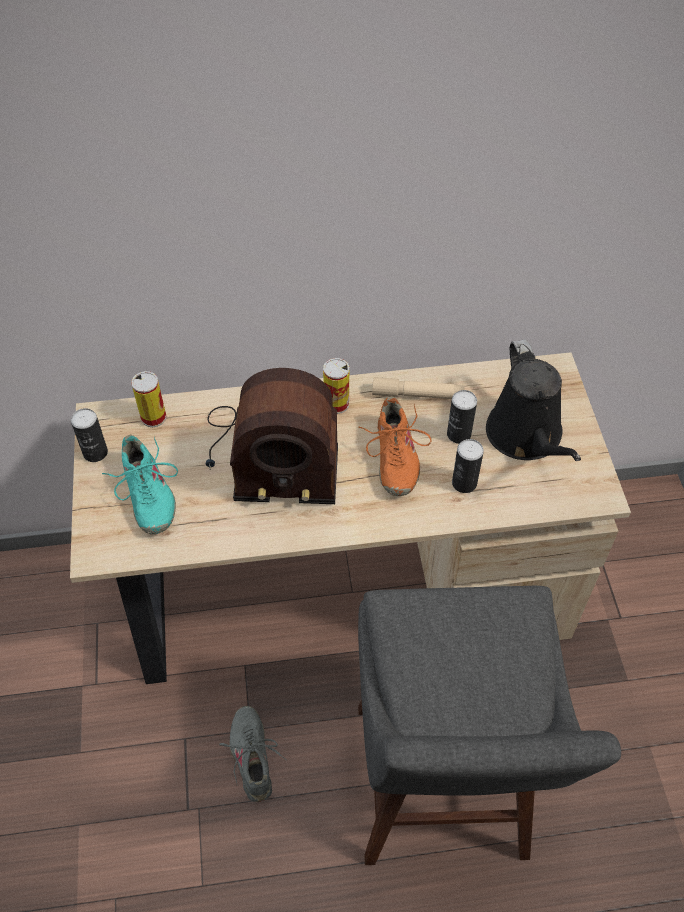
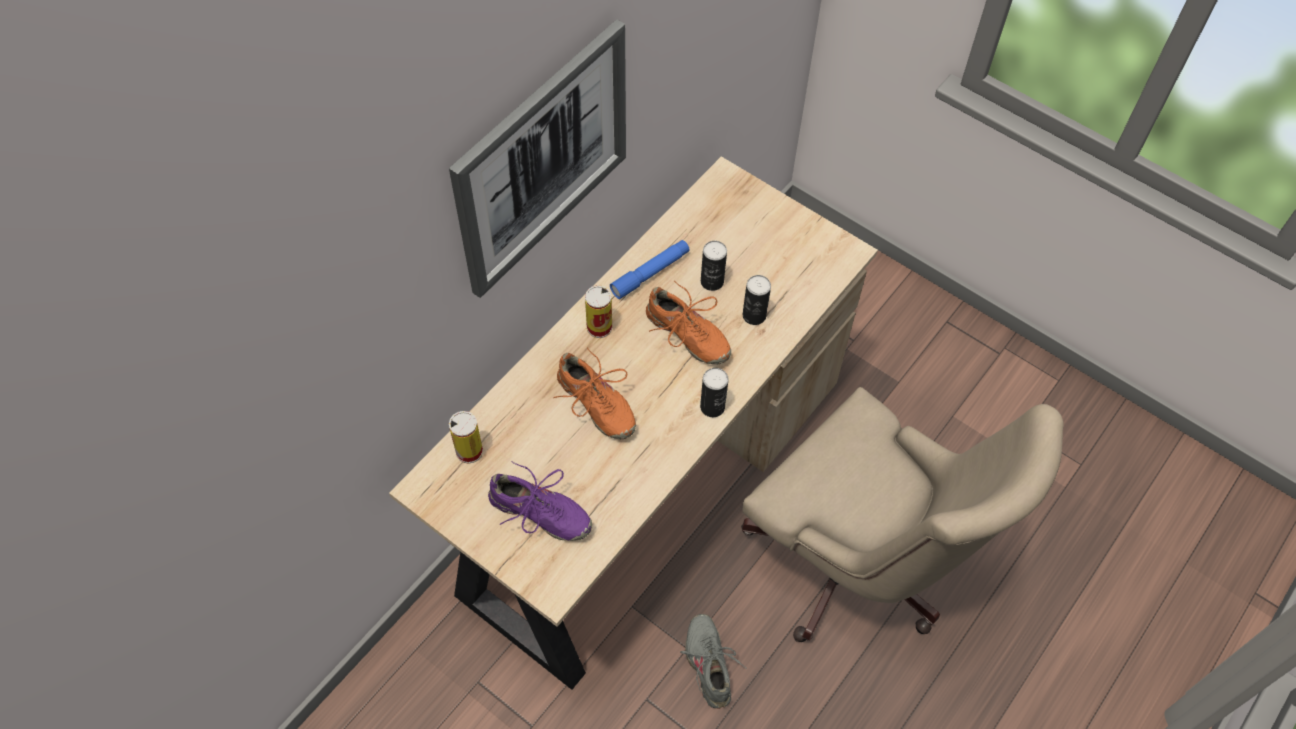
camera: 45 degrees left, 5 degrees up
can [71,408,108,462] -> can moved to [700,368,729,417]
turquoise shoe [102,435,178,534] -> purple shoe [488,461,592,541]
radio [206,368,338,504] -> orange shoe [553,348,636,439]
grey shoe [219,706,287,802] -> grey shoe turned 45 degrees clockwise [680,614,747,709]
grey stool [358,586,621,865] -> beige office chair [741,387,1064,642]
beige flashlight [372,377,465,399] -> blue flashlight [610,240,689,299]
black watering can [486,339,581,461] -> none
none -> picture [449,19,626,298]

